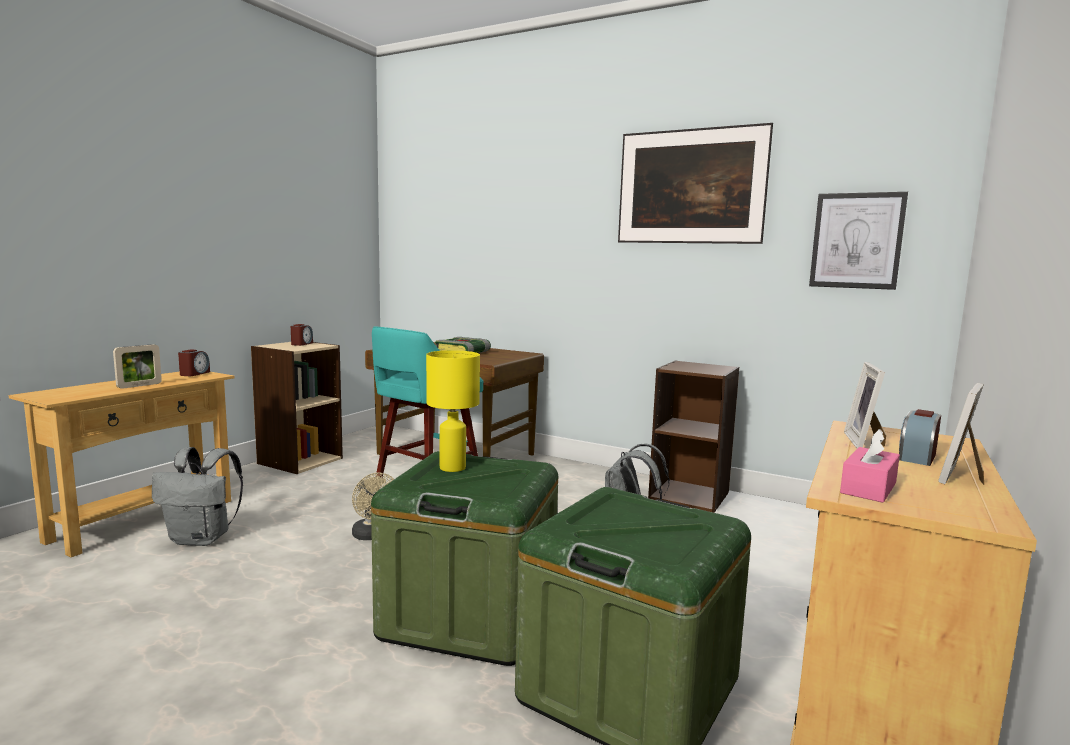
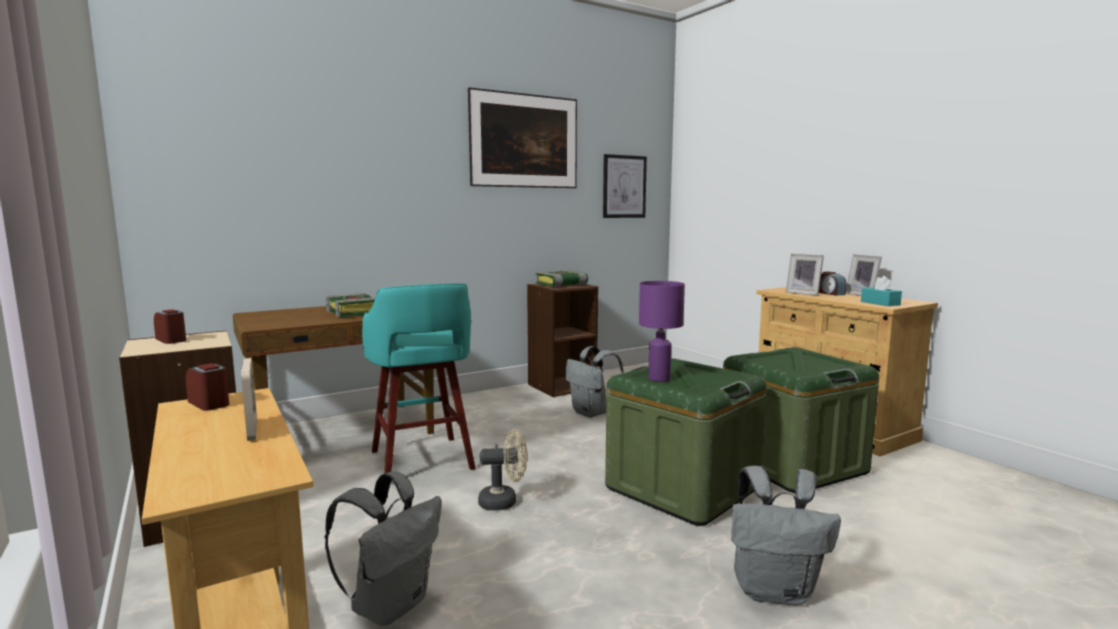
camera: 60 degrees left, 0 degrees up
yellow table lamp [426,350,480,472] -> purple table lamp [639,281,685,382]
pink tissue box [840,429,900,503] -> turquoise tissue box [861,276,902,306]
none -> book [536,270,588,287]
none -> grey backpack [731,466,841,605]

